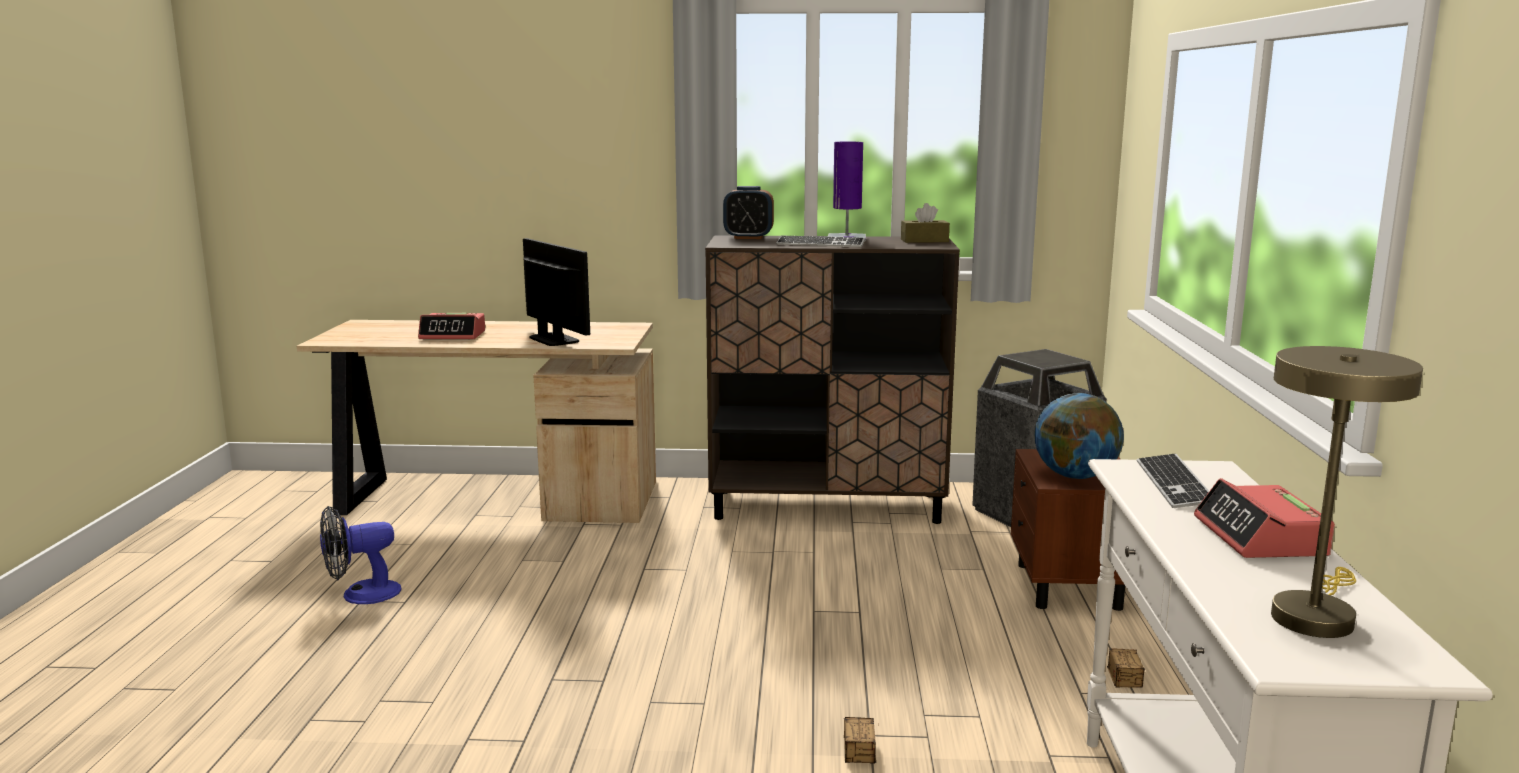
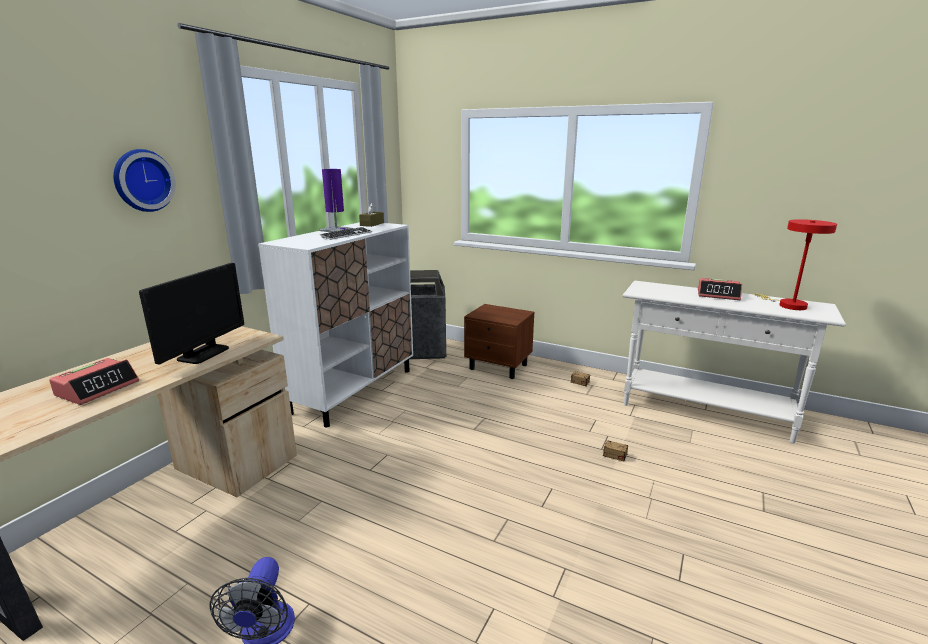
camera: 65 degrees left, 5 degrees up
monitor [523,238,590,346] -> monitor turned 120 degrees clockwise [139,263,244,365]
brown cabinet [705,235,960,524] -> white cabinet [258,222,413,427]
alarm clock [723,186,774,239] -> none
globe [1034,393,1124,479] -> none
keyboard [1137,454,1209,508] -> none
beige table lamp [1271,346,1423,638] -> red table lamp [754,219,837,310]
none -> wall clock [113,149,176,212]

